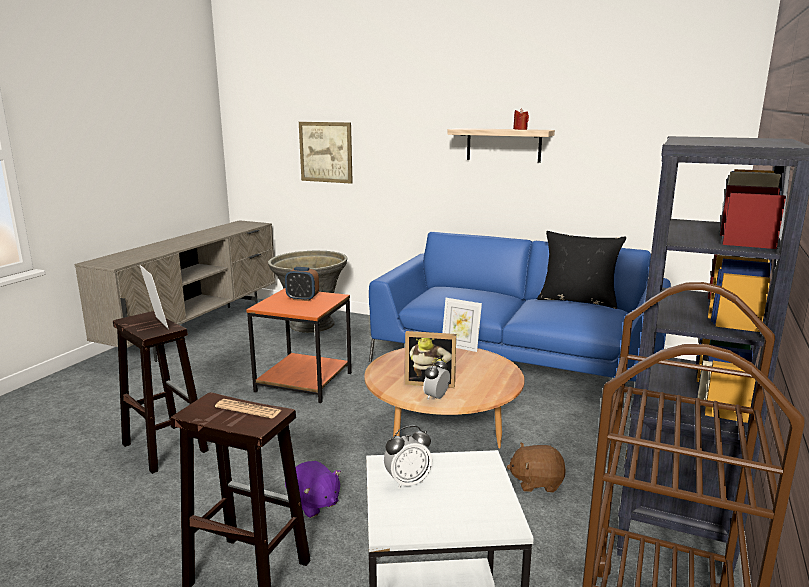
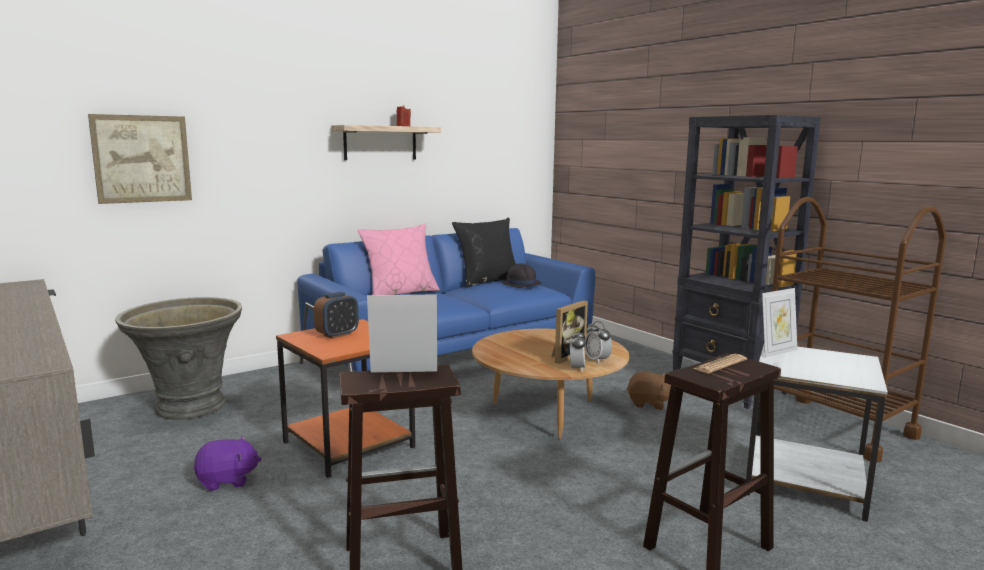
camera: 60 degrees left, 5 degrees down
purple plush toy [285,461,341,518] -> purple plush toy moved to [193,436,261,491]
alarm clock [384,426,432,489] -> alarm clock moved to [570,330,586,372]
picture frame [442,298,482,352] -> picture frame moved to [762,288,797,358]
brown plush toy [507,443,566,492] -> brown plush toy turned 105 degrees counterclockwise [627,372,671,410]
none -> pink pillow [358,224,440,295]
none -> black hat [502,263,541,288]

